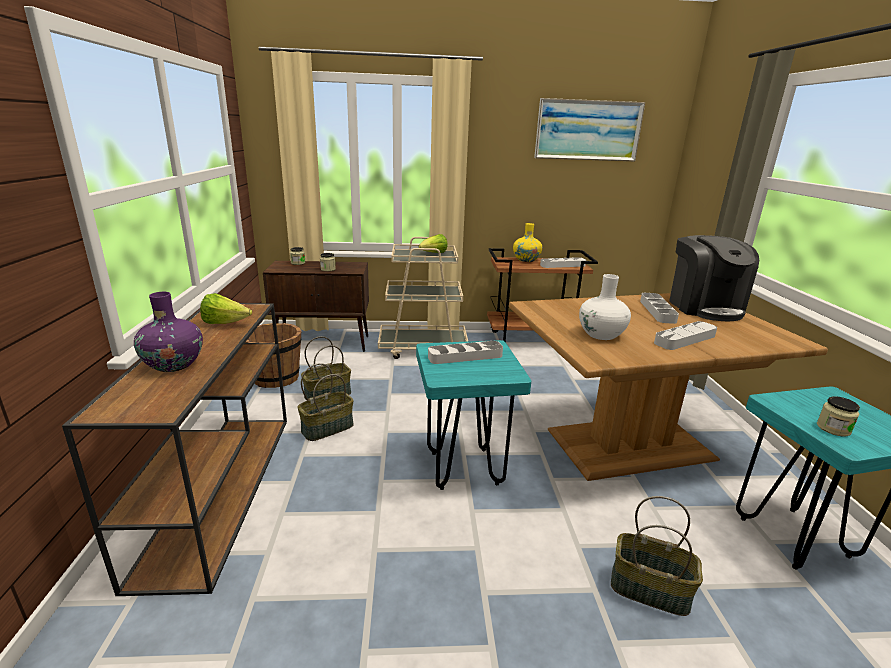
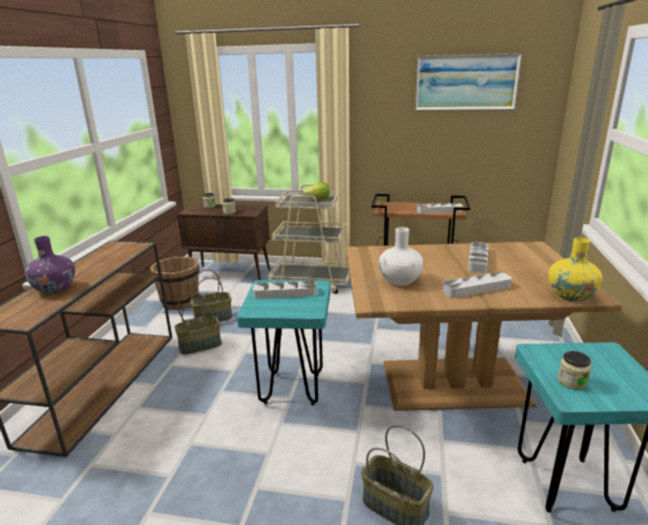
camera: 15 degrees right, 0 degrees up
lettuce [200,293,252,324] -> none
yellow vase [513,223,542,262] -> yellow vase moved to [548,237,602,301]
coffee machine [669,235,759,321] -> none

